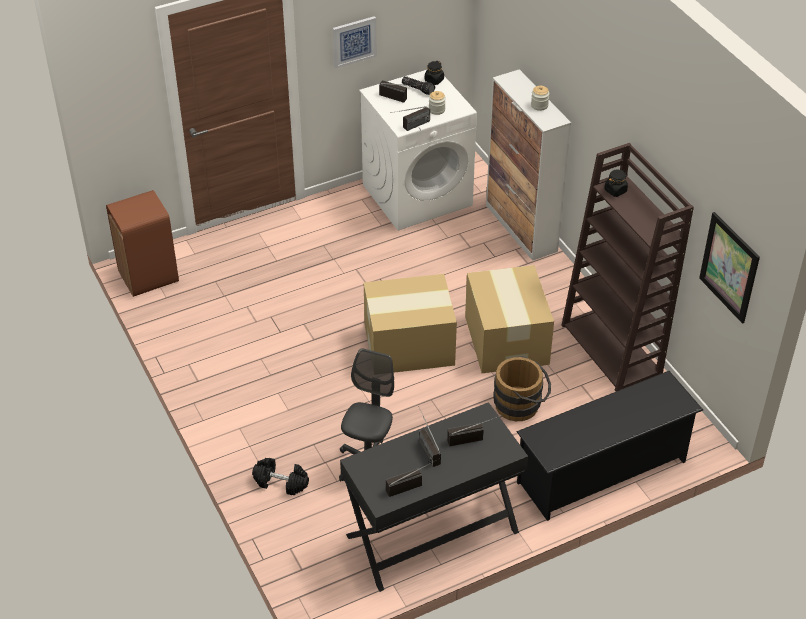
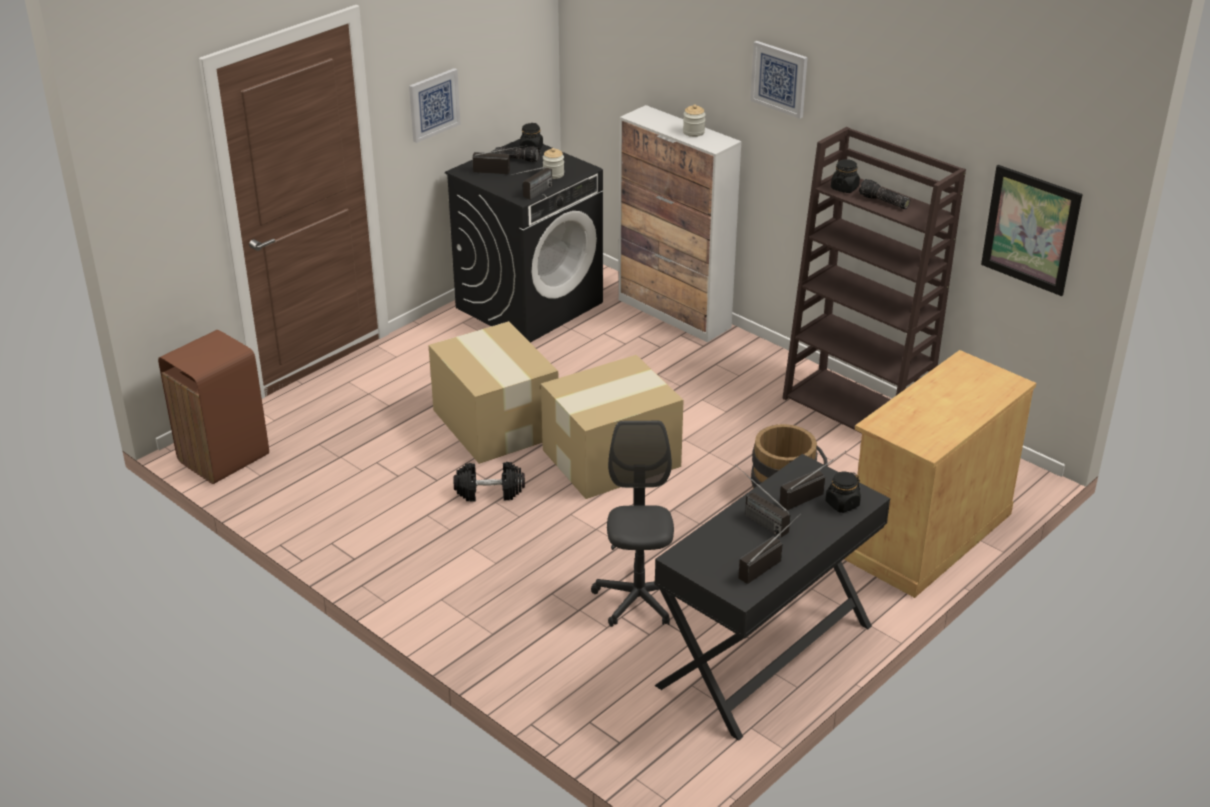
camera: 20 degrees left, 10 degrees down
black dumbbell [252,458,309,495] -> black dumbbell moved to [454,462,525,502]
white washing machine [359,70,477,231] -> black washing machine [445,139,603,343]
cardboard box [465,265,554,373] -> cardboard box moved to [429,321,558,464]
black shoe rack [517,371,703,521] -> beige cabinet [845,350,1036,598]
none -> picture [750,41,808,119]
none -> black jar [825,472,861,513]
none -> flashlight [859,179,910,209]

